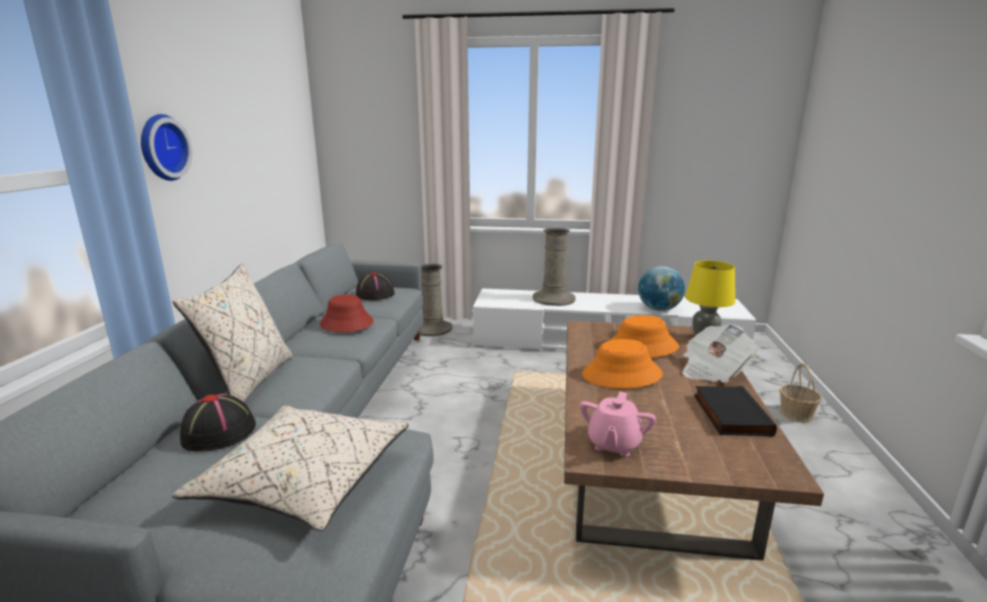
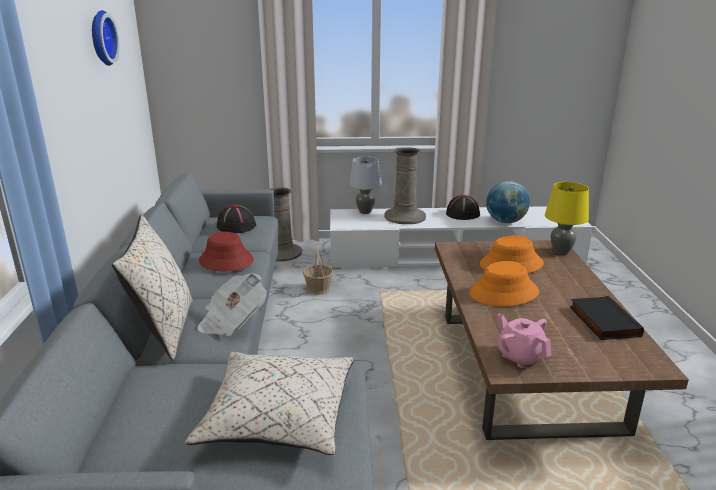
camera: 10 degrees left, 5 degrees up
wall clock [141,114,192,181] -> wall clock moved to [92,10,119,66]
black hat [180,393,256,452] -> black hat moved to [446,195,480,220]
pink teapot [580,391,656,457] -> pink teapot turned 135 degrees clockwise [497,314,551,368]
newspaper [682,324,758,383] -> newspaper moved to [197,273,267,336]
basket [779,363,822,423] -> basket moved to [303,247,333,295]
none -> grey table lamp [349,157,382,214]

